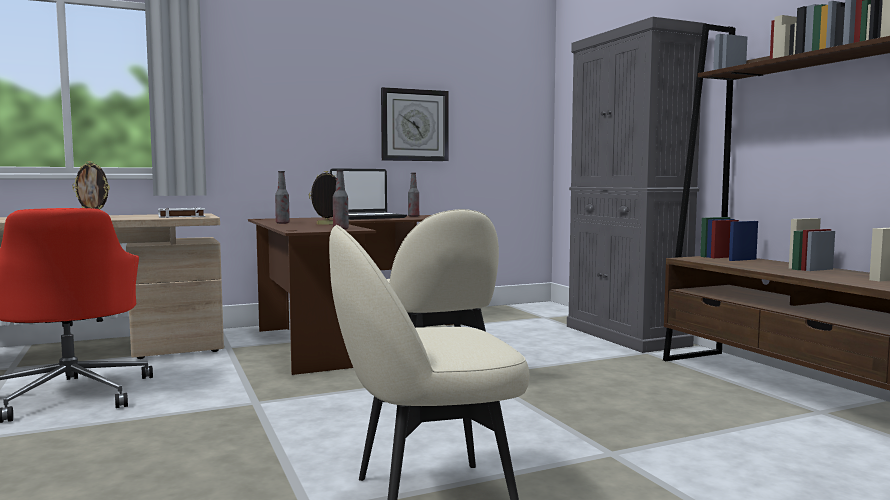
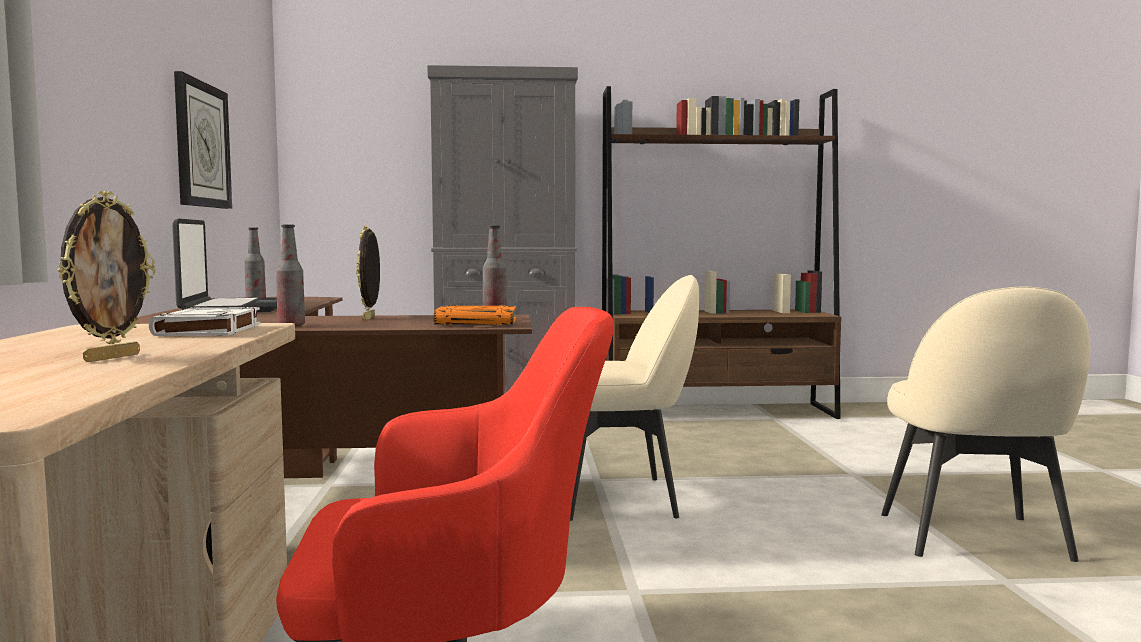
camera: 70 degrees left, 0 degrees up
none -> orange book [434,305,516,325]

